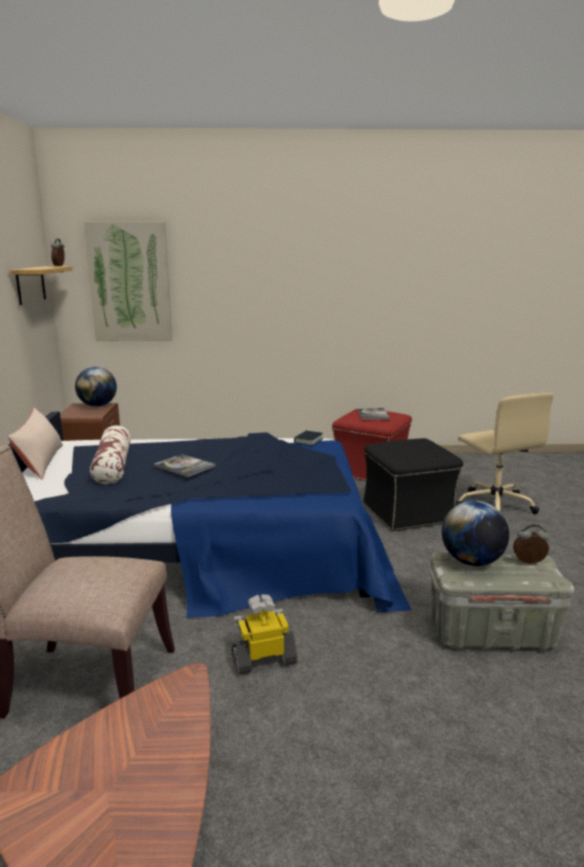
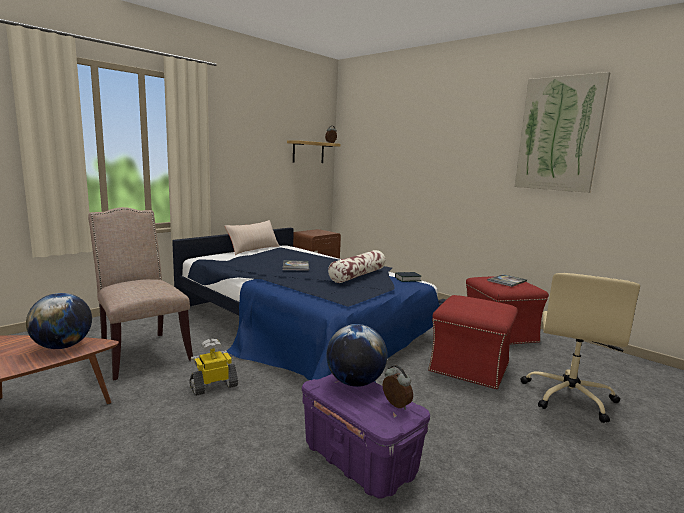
camera: 45 degrees right, 5 degrees down
globe [75,367,117,407] -> globe moved to [26,293,92,349]
picture [84,222,172,341] -> picture moved to [515,72,610,193]
pillow [90,425,131,484] -> pillow moved to [328,250,386,283]
toy robot [232,594,297,675] -> toy robot turned 60 degrees counterclockwise [190,339,238,396]
black ottoman [363,438,463,532] -> red ottoman [428,295,518,390]
grey storage box [430,553,574,650] -> purple storage box [302,373,430,499]

